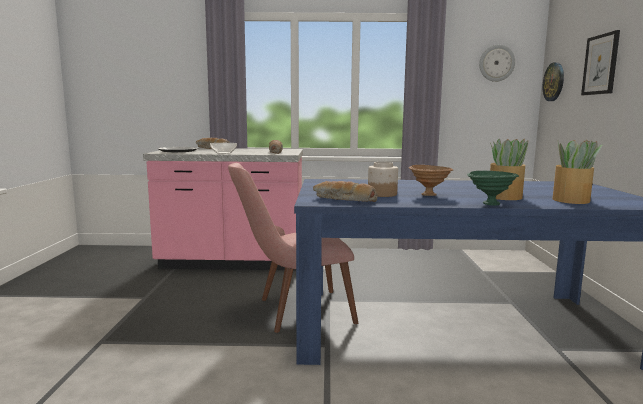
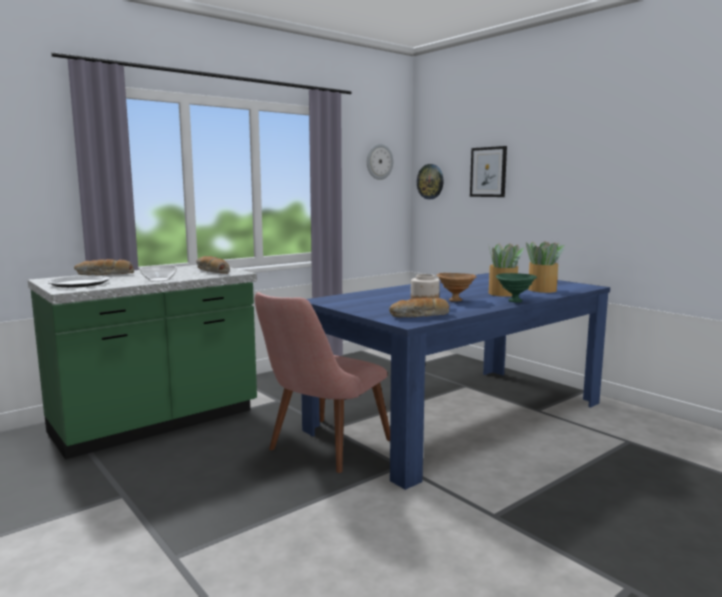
camera: 40 degrees left, 0 degrees up
pink counter [143,148,303,270] -> green counter [28,265,257,459]

